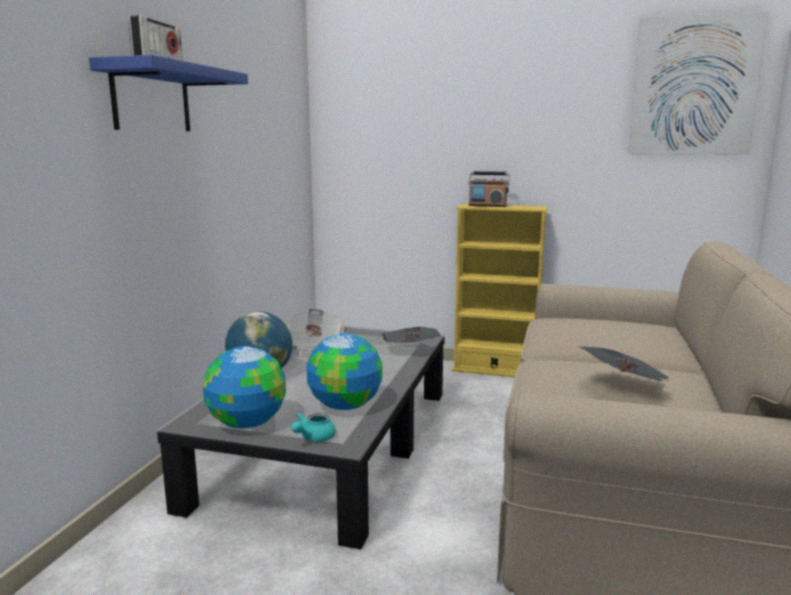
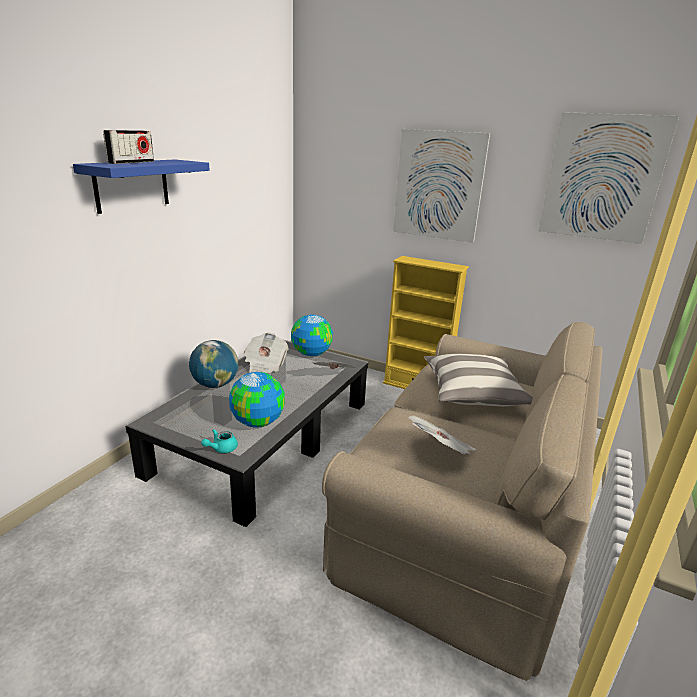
camera: 10 degrees right, 10 degrees up
globe [202,346,286,428] -> globe moved to [291,314,333,356]
radio [468,171,510,207] -> none
none -> picture [393,129,490,243]
none -> pillow [424,354,533,406]

